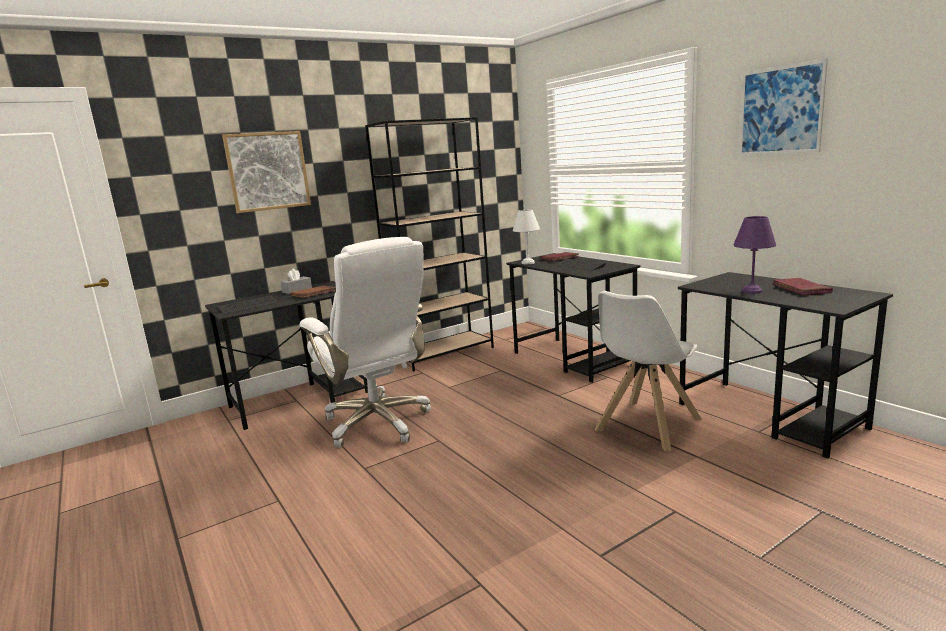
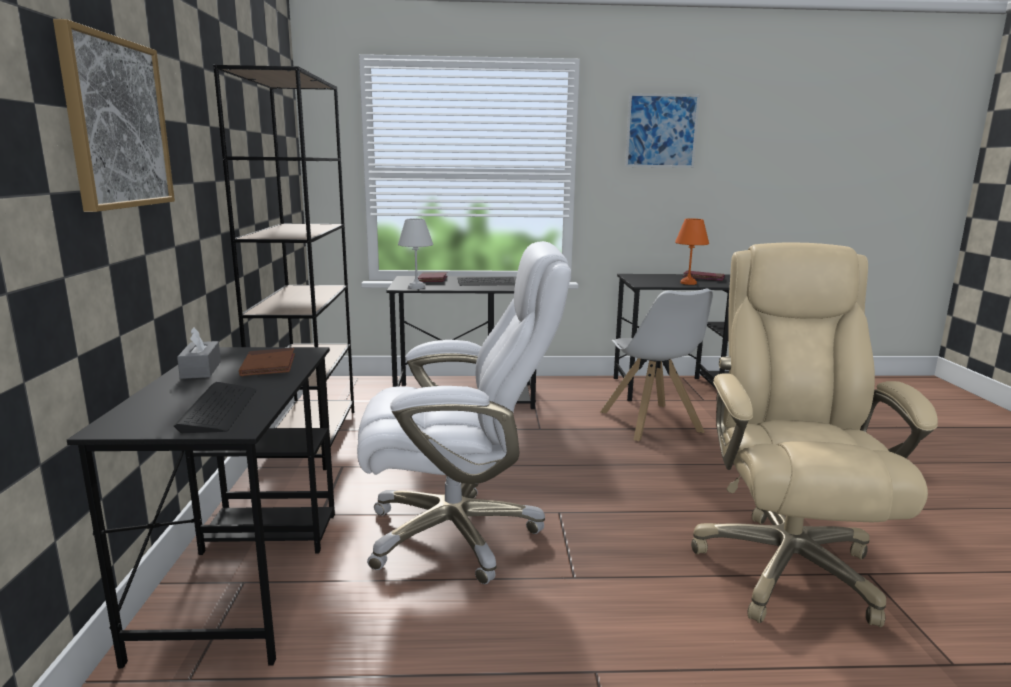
camera: 60 degrees left, 0 degrees up
purple table lamp [734,216,776,294] -> orange table lamp [675,219,709,285]
none -> beige office chair [691,242,938,627]

